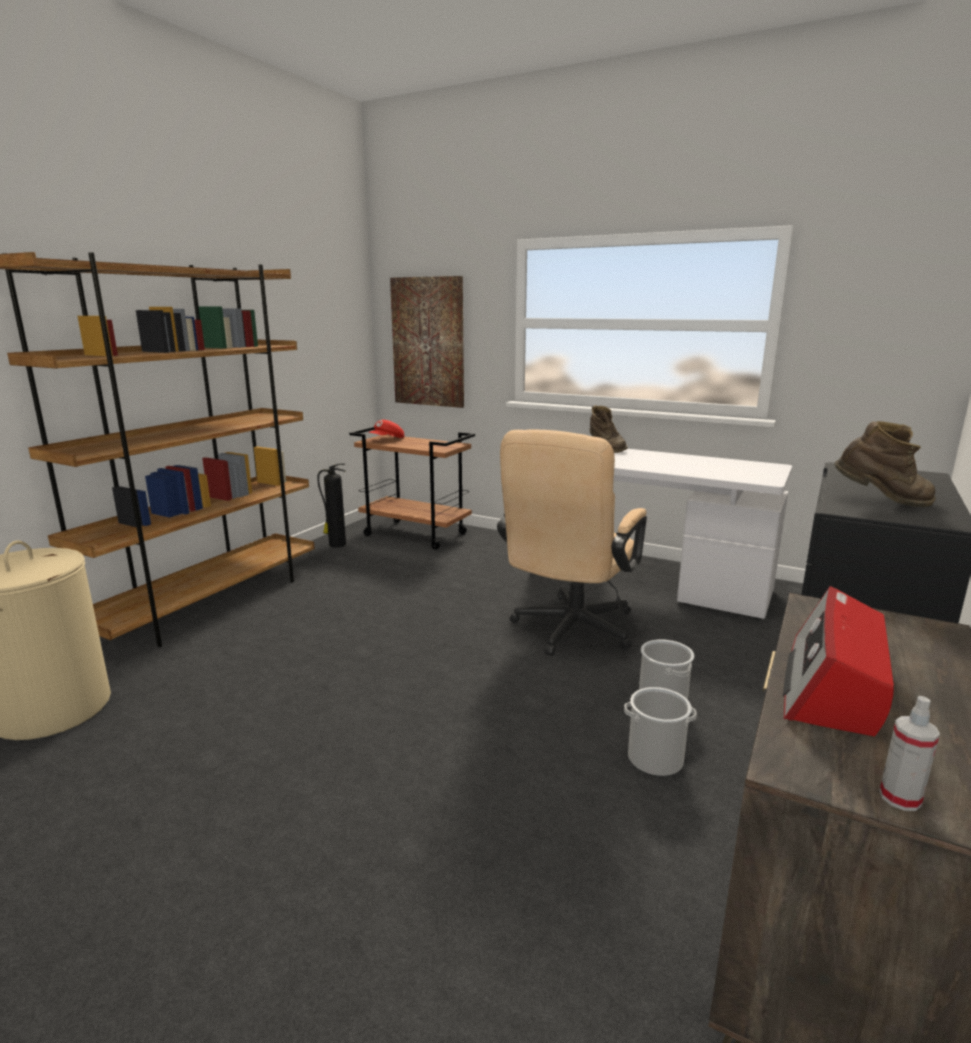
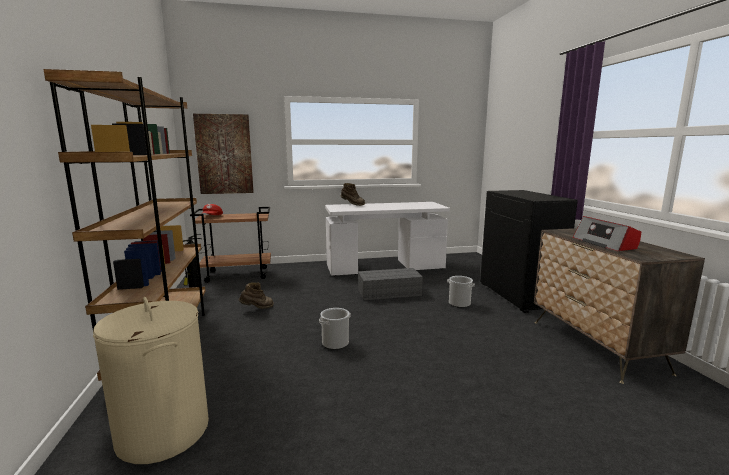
camera: 40 degrees left, 5 degrees down
beige office chair [497,429,647,656] -> grey storage box [358,268,423,300]
bucket [624,687,697,777] -> bucket moved to [319,308,351,350]
brown boot [834,421,936,507] -> brown boot moved to [239,282,274,309]
spray bottle [879,696,940,811] -> none

